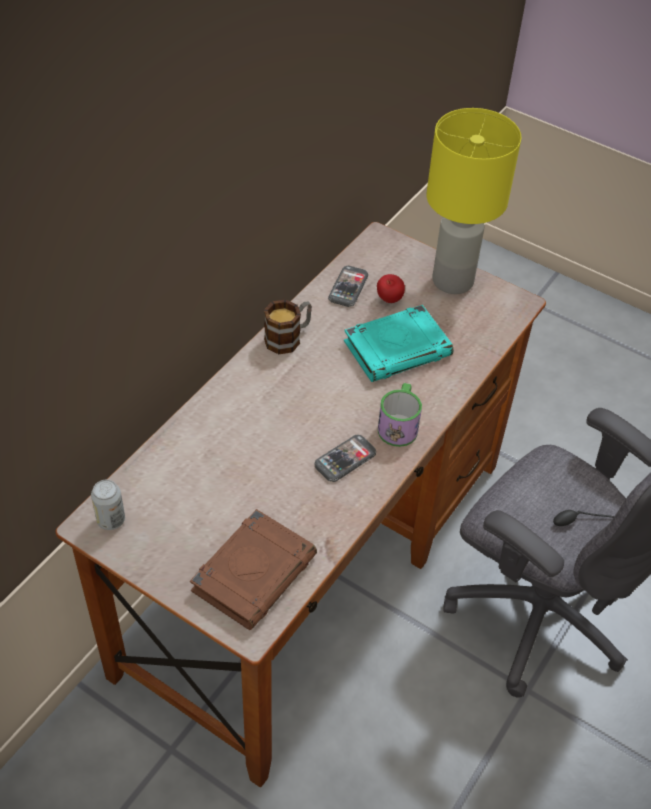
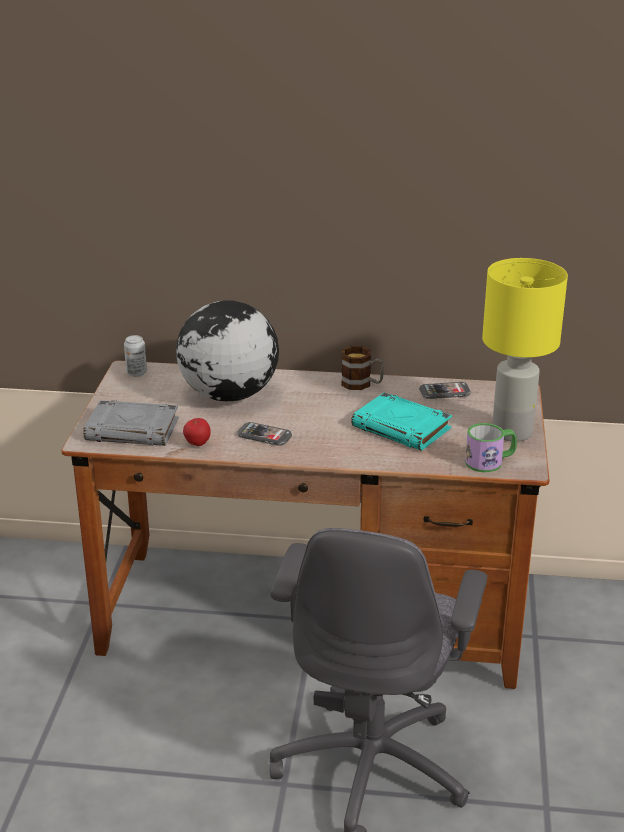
camera: 65 degrees right, 20 degrees down
brown book [190,509,317,630] -> grey book [83,400,179,446]
apple [377,274,405,303] -> apple moved to [183,418,211,446]
mug [378,383,422,447] -> mug moved to [465,423,517,473]
none -> globe [176,300,279,401]

